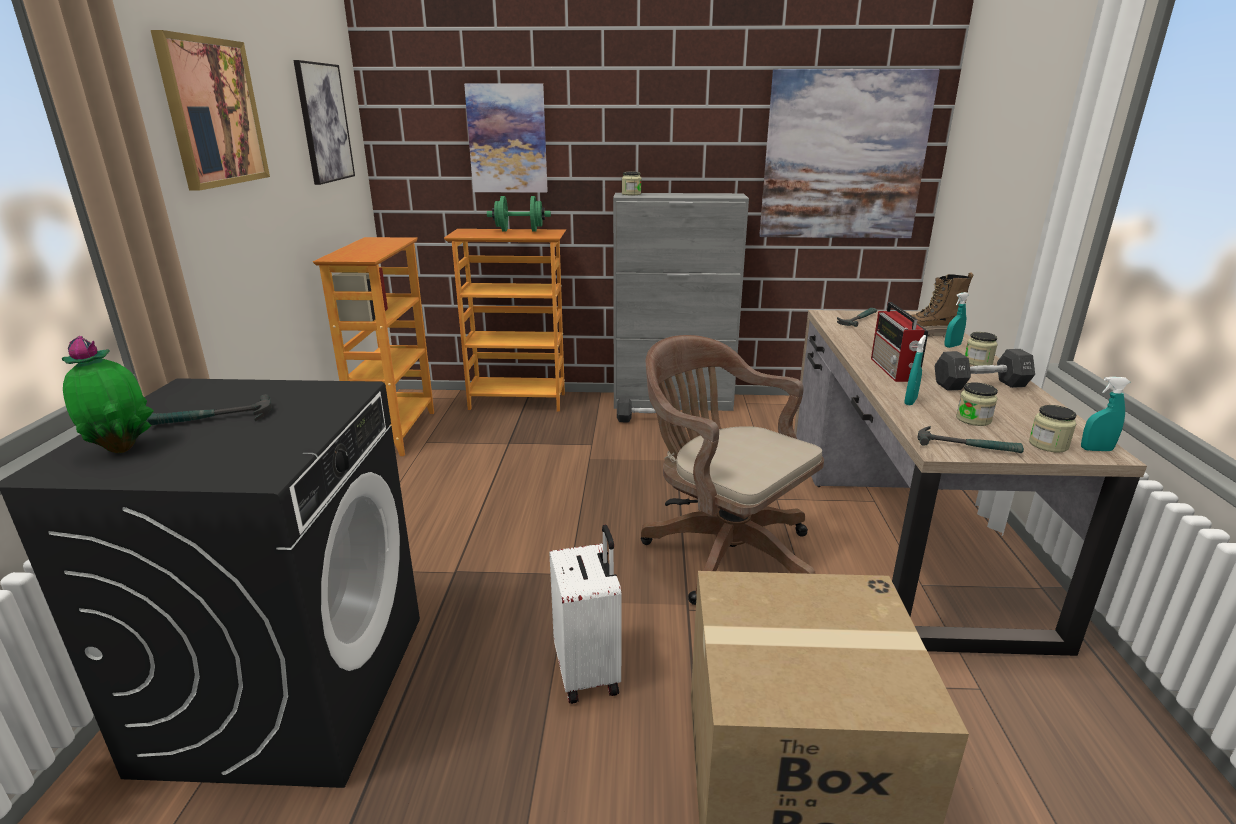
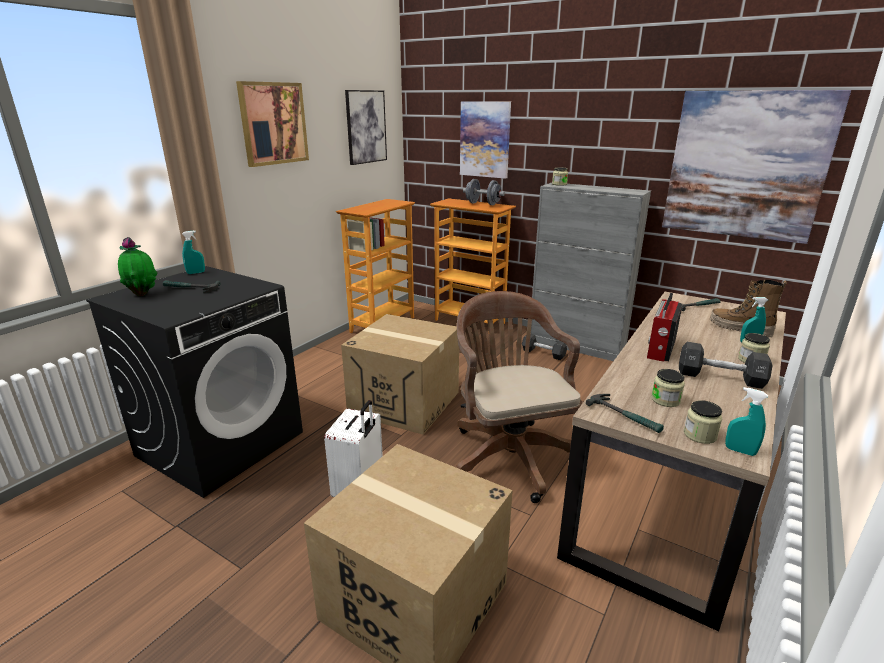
camera: 30 degrees right, 0 degrees up
green dumbbell [487,196,551,232] -> grey dumbbell [463,179,505,205]
turquoise spray bottle [904,335,926,405] -> turquoise spray bottle moved to [182,231,205,274]
none -> cardboard box [341,314,459,435]

